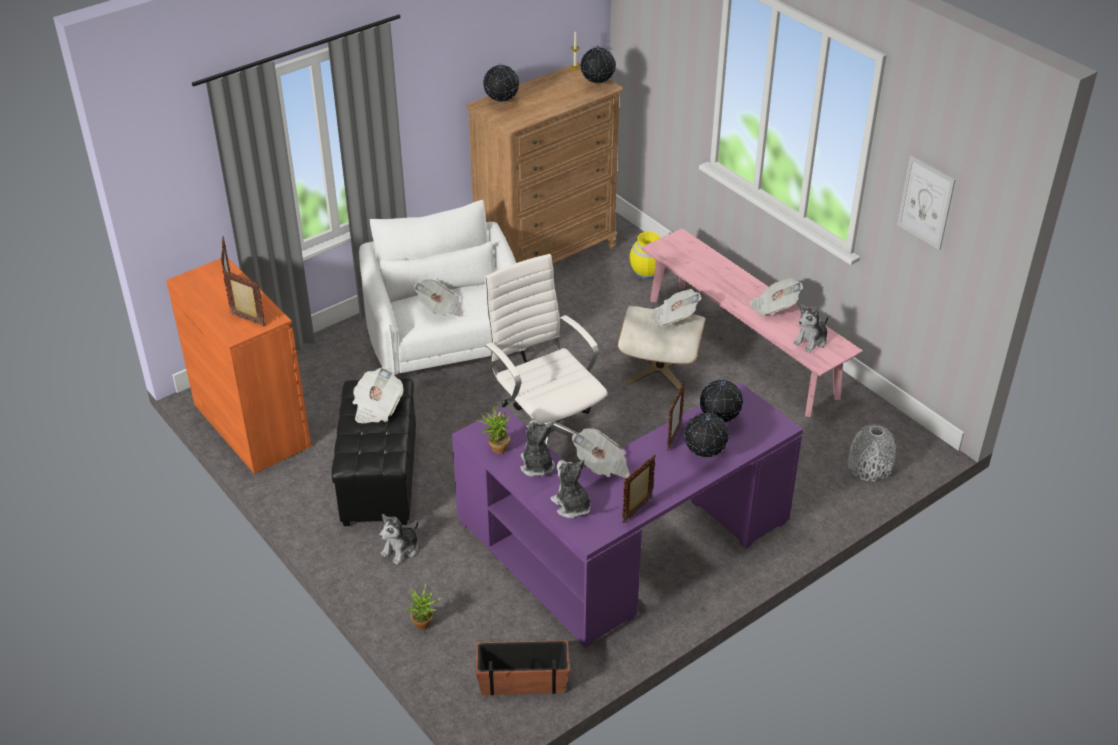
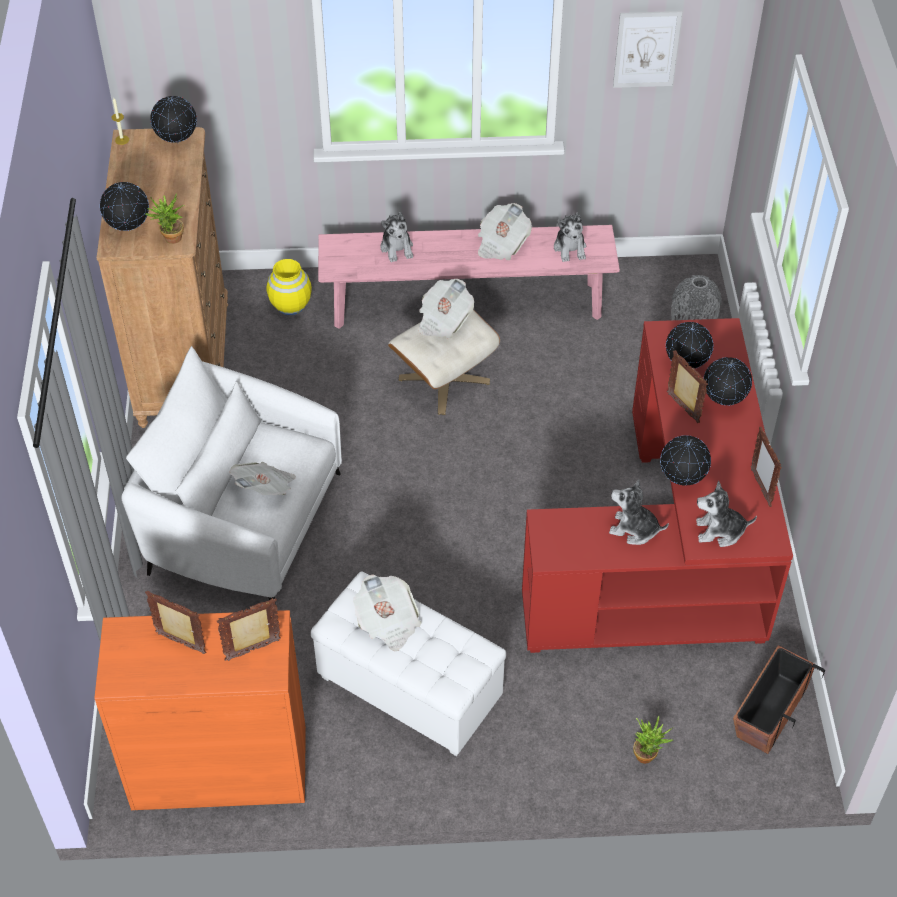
camera: 55 degrees left, 10 degrees up
black ottoman [332,379,416,526] -> white ottoman [311,571,506,756]
plush toy [379,514,419,565] -> plush toy moved to [381,212,413,262]
purple desk [452,383,803,649] -> red desk [522,318,793,653]
potted plant [476,406,511,454] -> potted plant moved to [145,193,184,244]
white office chair [485,254,608,445] -> none
newspaper [572,428,630,478] -> globe [660,435,711,486]

